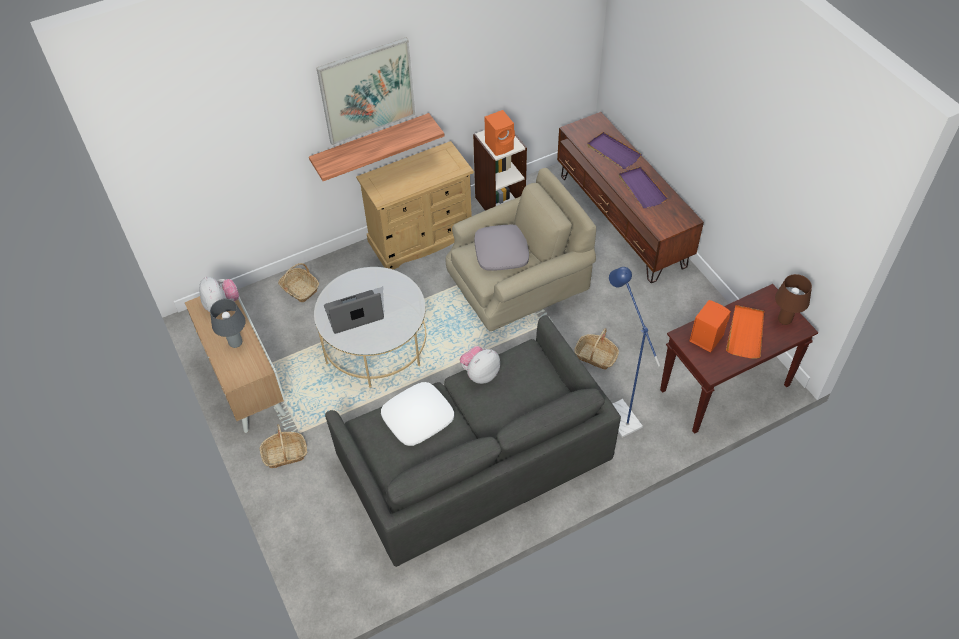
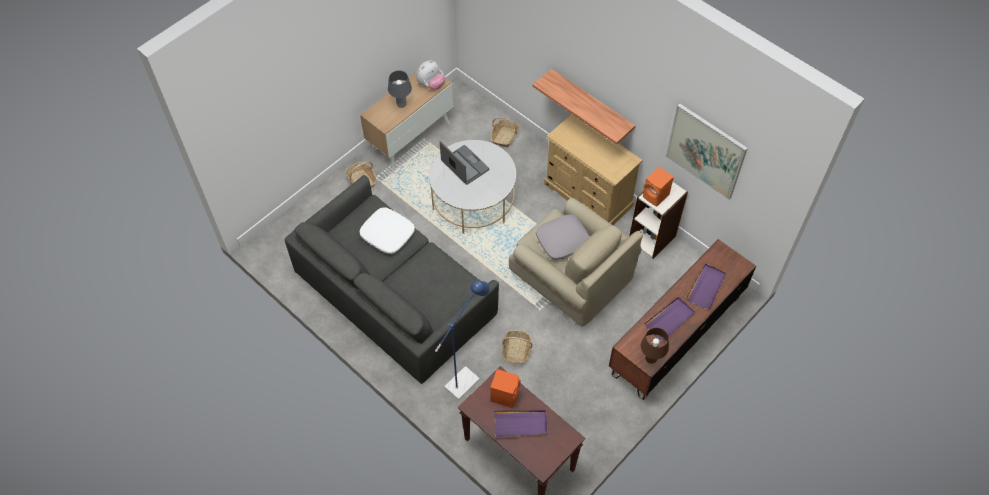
camera: 70 degrees right, 5 degrees up
picture [316,37,415,145] -> picture moved to [666,103,748,200]
plush toy [460,346,500,384] -> none
orange tray [726,305,764,359] -> purple tray [494,410,548,438]
brown table lamp [775,274,812,325] -> brown table lamp moved to [641,328,669,364]

